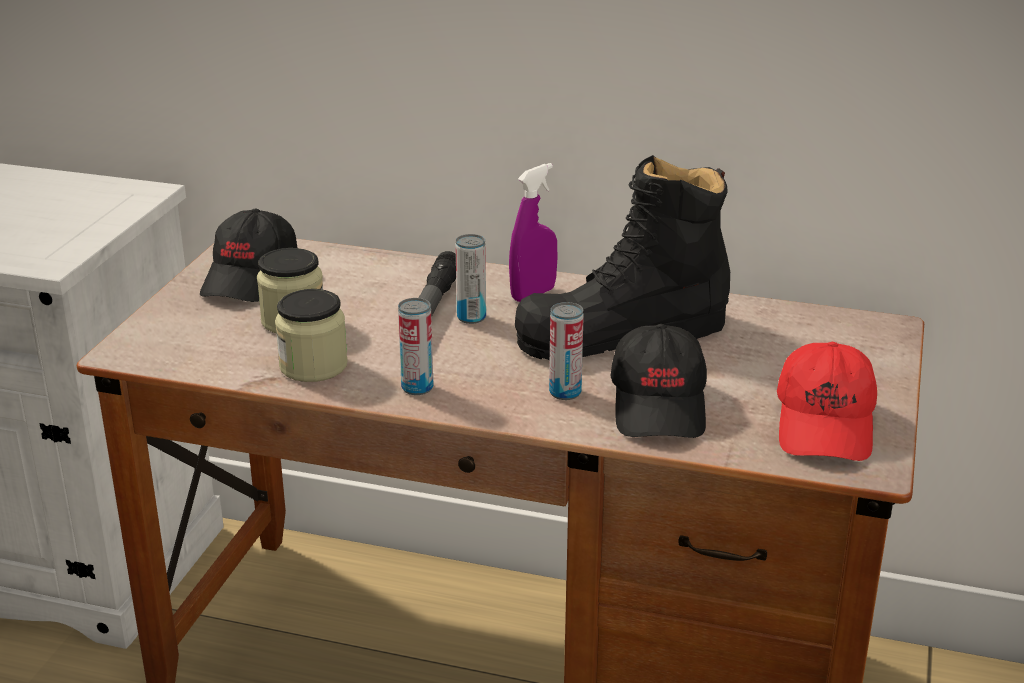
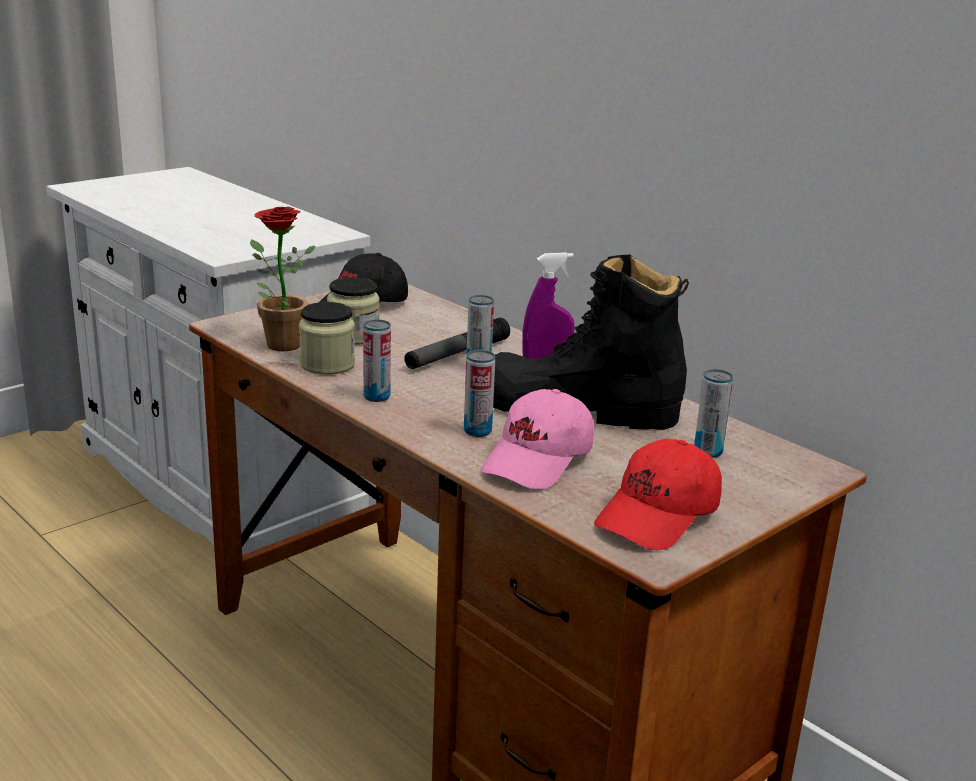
camera: 30 degrees right, 5 degrees down
black cap [611,324,707,438] -> pink cap [480,389,594,490]
none -> potted plant [250,206,316,351]
none -> can [694,369,733,458]

